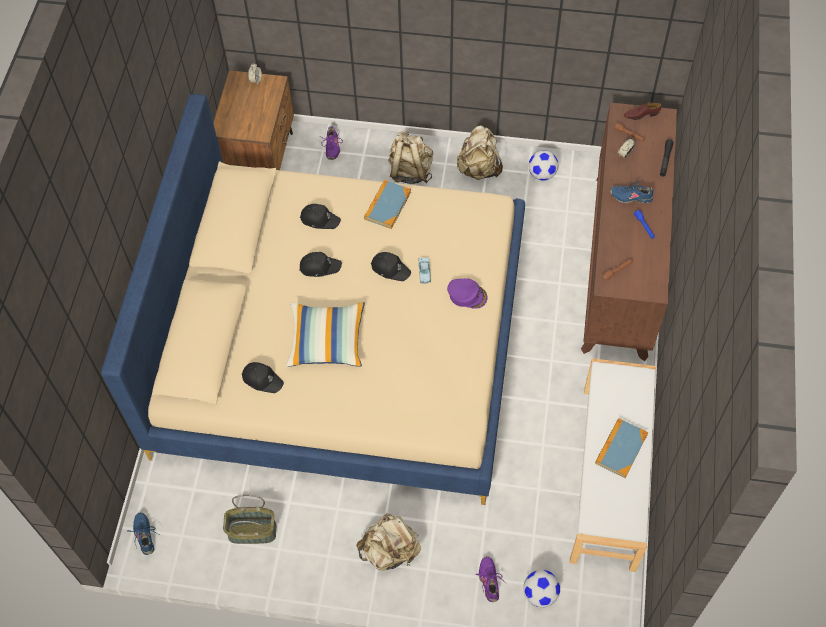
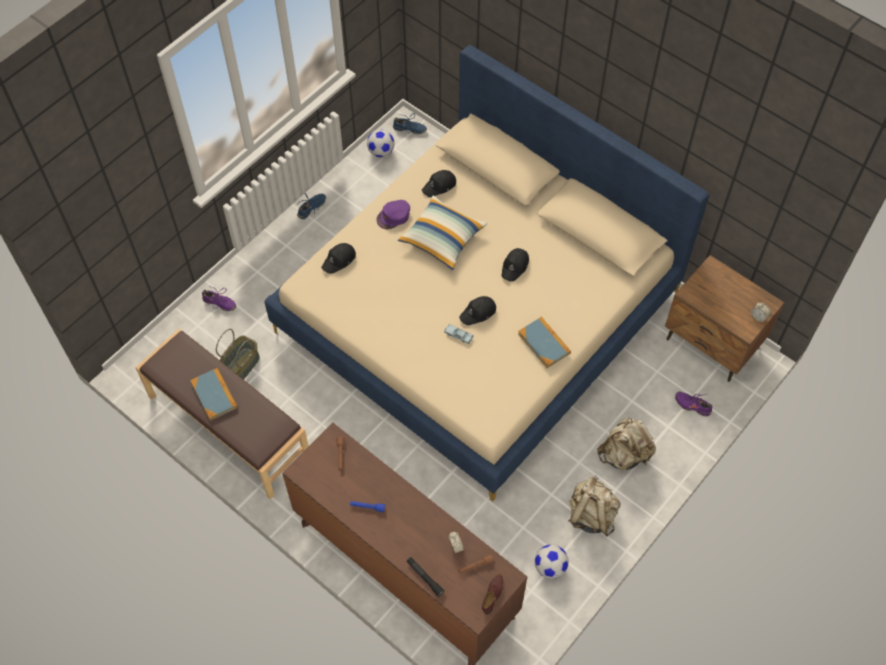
camera: 120 degrees right, 0 degrees up
basket [223,495,276,544] -> basket moved to [216,329,260,380]
black cap [300,204,341,229] -> black cap moved to [322,243,356,274]
beige backpack [356,513,421,570] -> none
purple cap [447,278,488,309] -> purple cap moved to [376,200,410,229]
football [523,570,560,607] -> football moved to [367,129,395,157]
white bench [570,358,656,572] -> brown bench [136,329,309,499]
blue shoe [610,180,653,203] -> blue shoe moved to [296,193,326,219]

